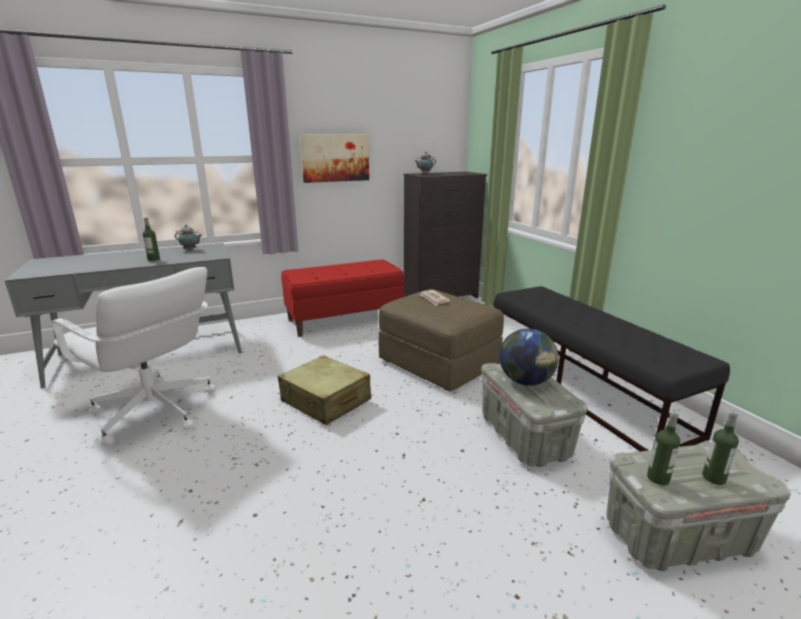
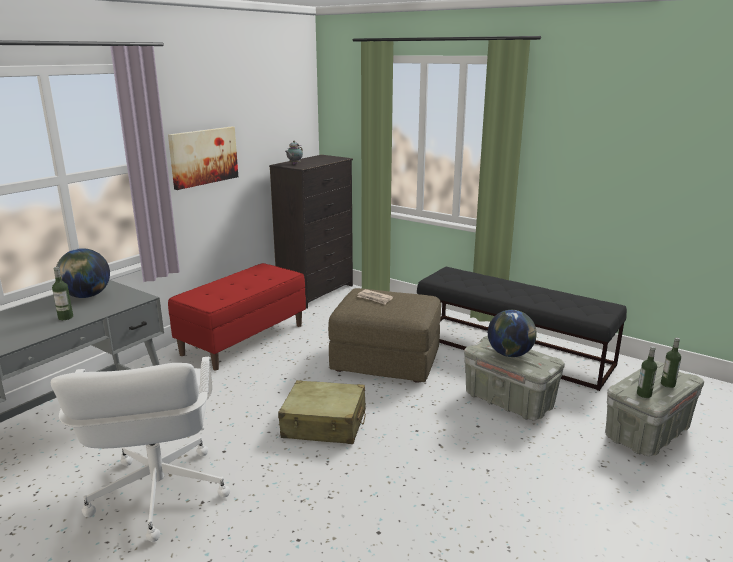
camera: 30 degrees left, 0 degrees up
white office chair [52,267,216,446] -> white office chair turned 75 degrees clockwise [51,357,230,542]
teapot [175,225,202,251] -> globe [56,248,110,298]

